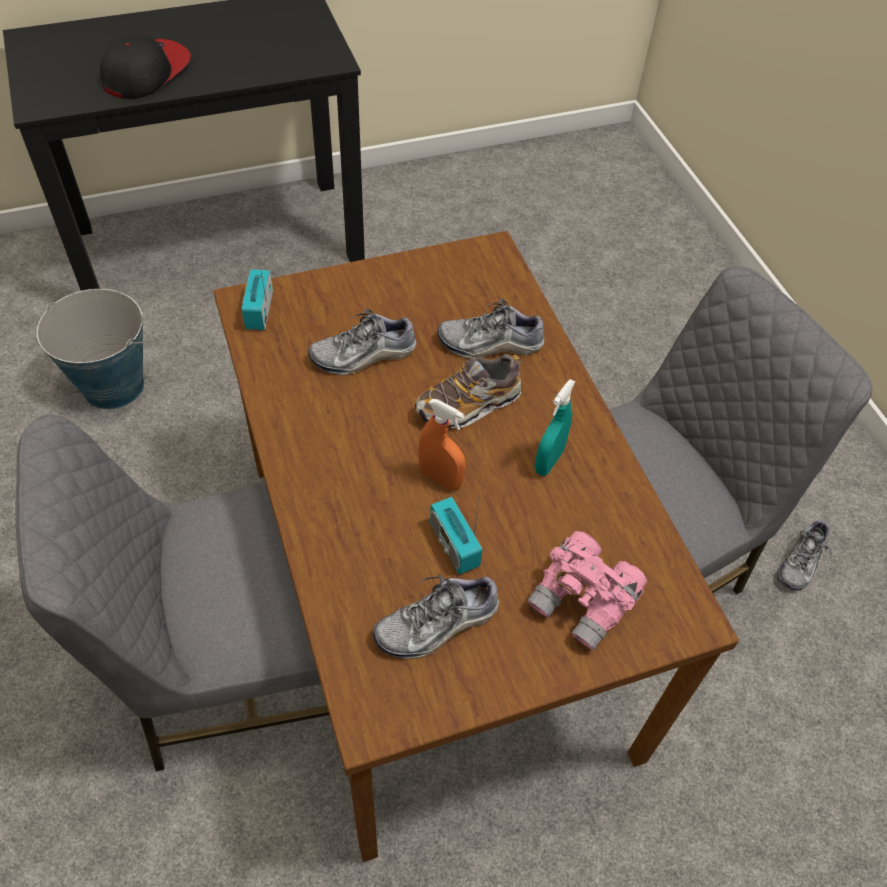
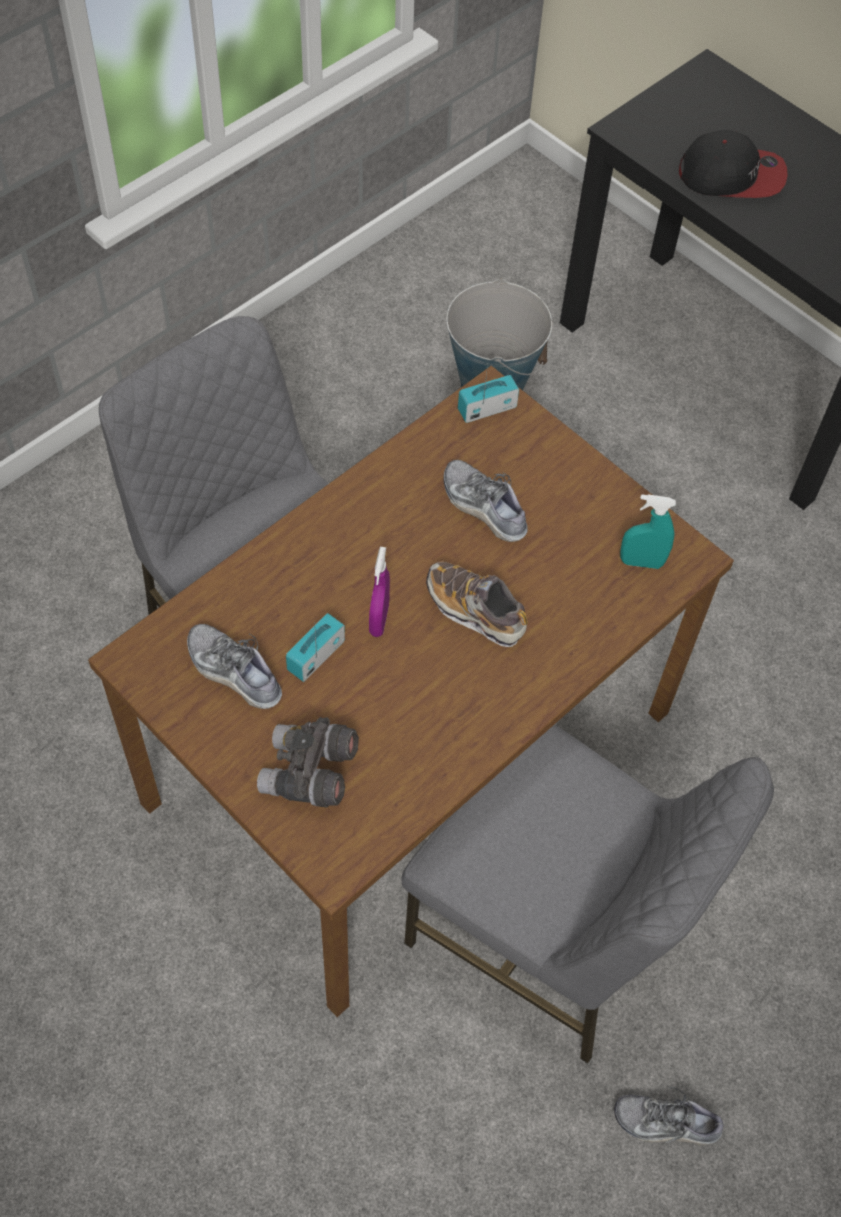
camera: 65 degrees right, 5 degrees up
orange spray bottle [418,399,466,491] -> purple spray bottle [369,547,390,637]
shoe [437,299,544,359] -> none
pink binoculars [527,531,647,650] -> grey binoculars [257,717,359,808]
turquoise spray bottle [535,379,575,476] -> turquoise spray bottle moved to [620,494,676,569]

